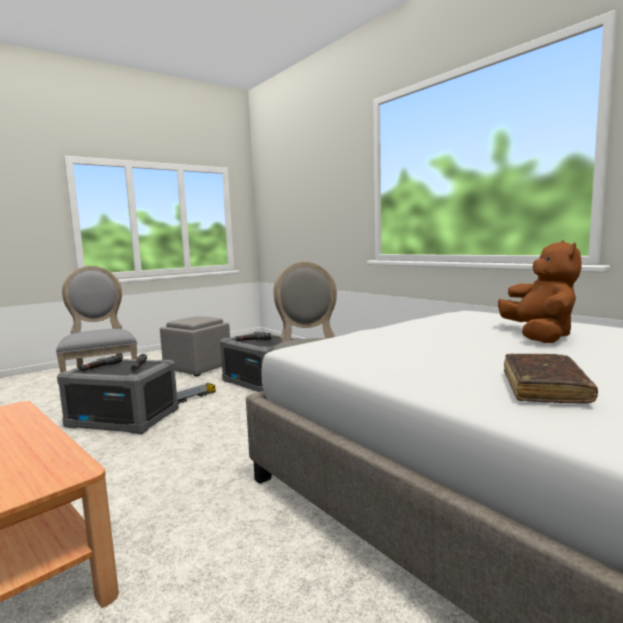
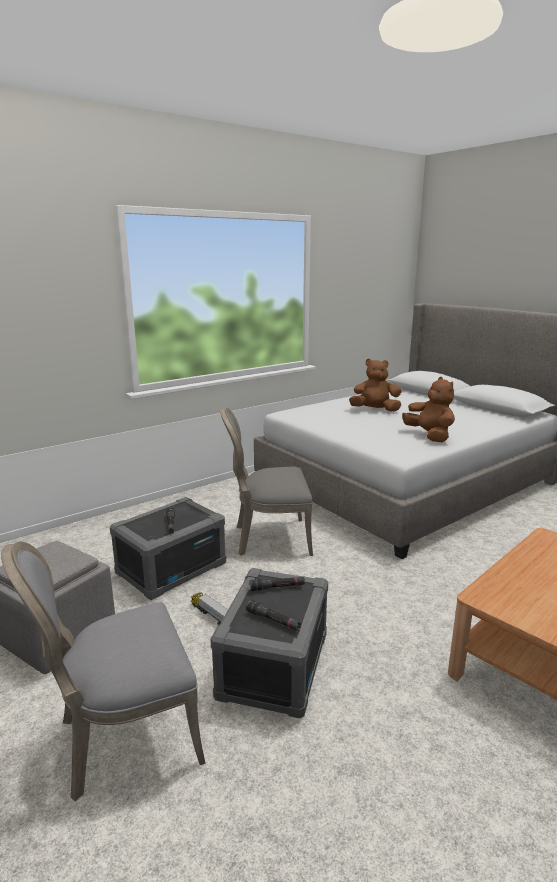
camera: 90 degrees left, 10 degrees up
brown book [504,353,598,403] -> none
none -> brown plush toy [402,377,455,443]

